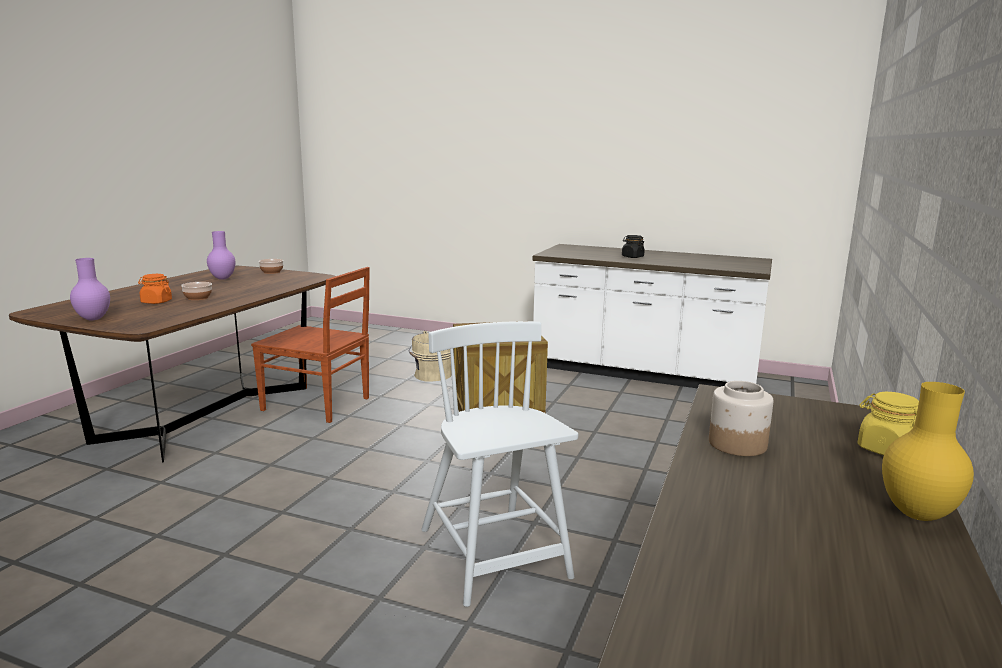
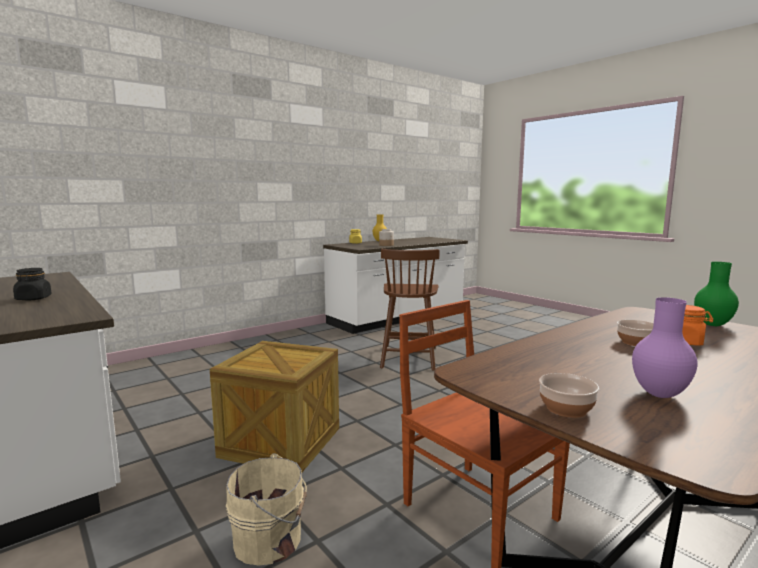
camera: 150 degrees left, 5 degrees down
purple vase [70,258,110,320] -> green vase [694,262,739,326]
white chair [421,321,578,607] -> brown chair [380,249,440,370]

